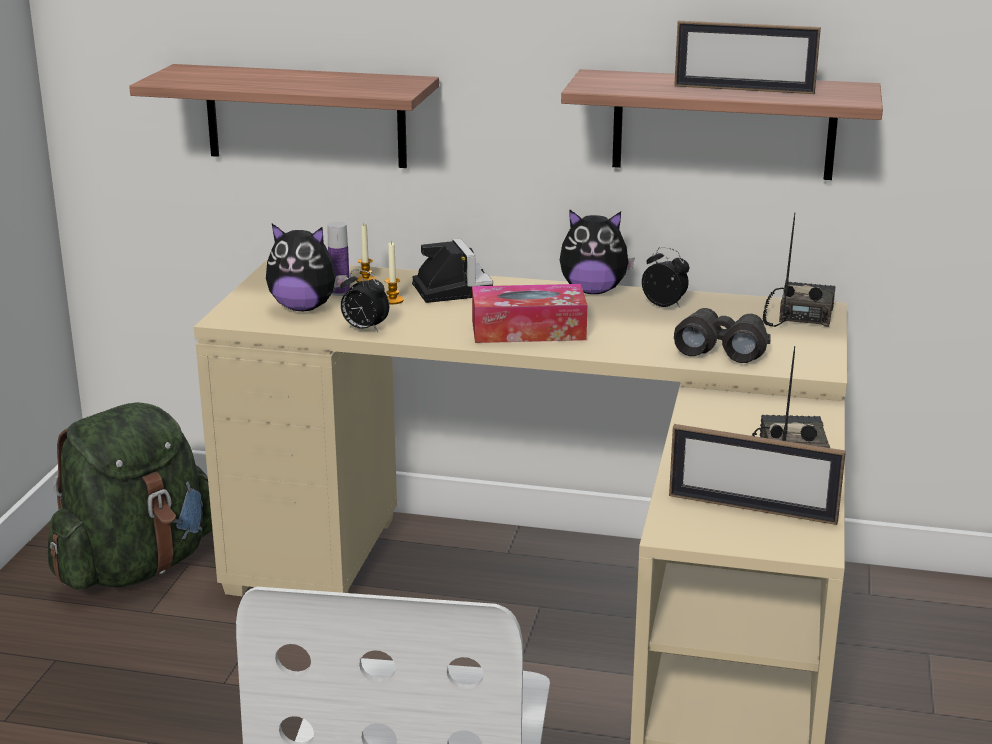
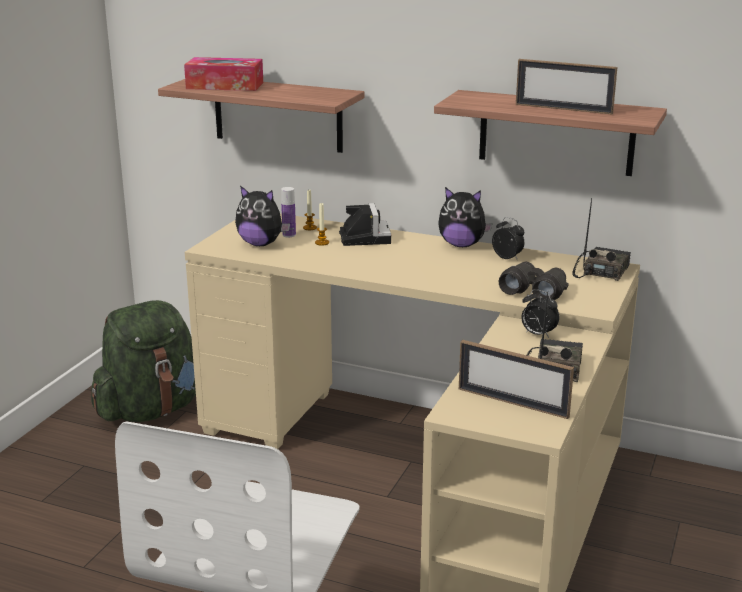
camera: 10 degrees right, 0 degrees up
alarm clock [340,270,389,332] -> alarm clock moved to [521,289,559,338]
tissue box [472,284,587,343] -> tissue box moved to [184,57,263,91]

